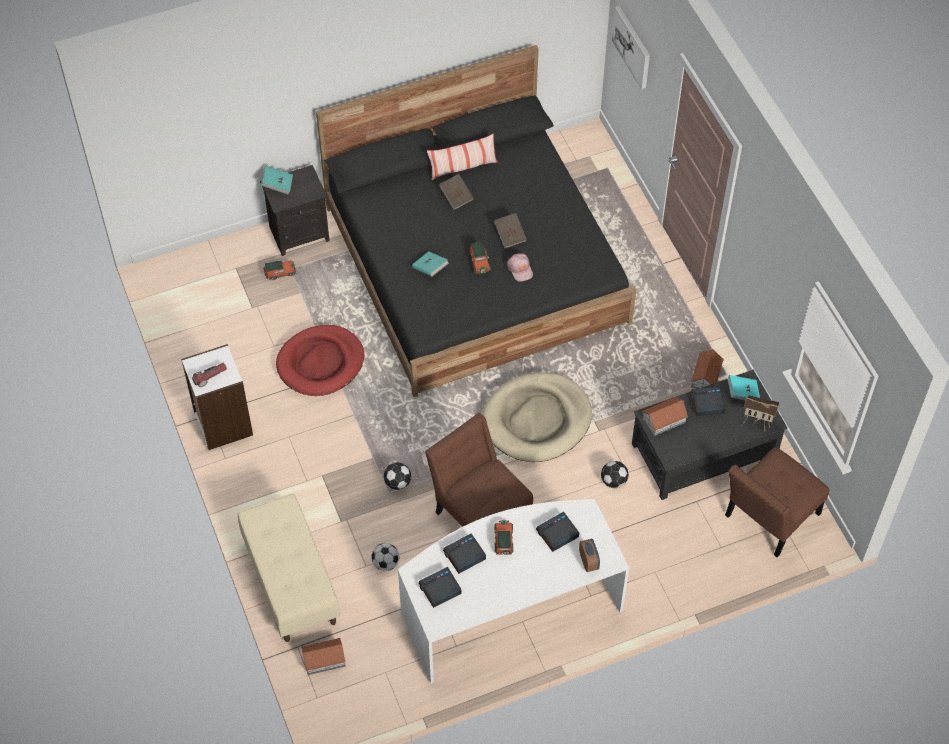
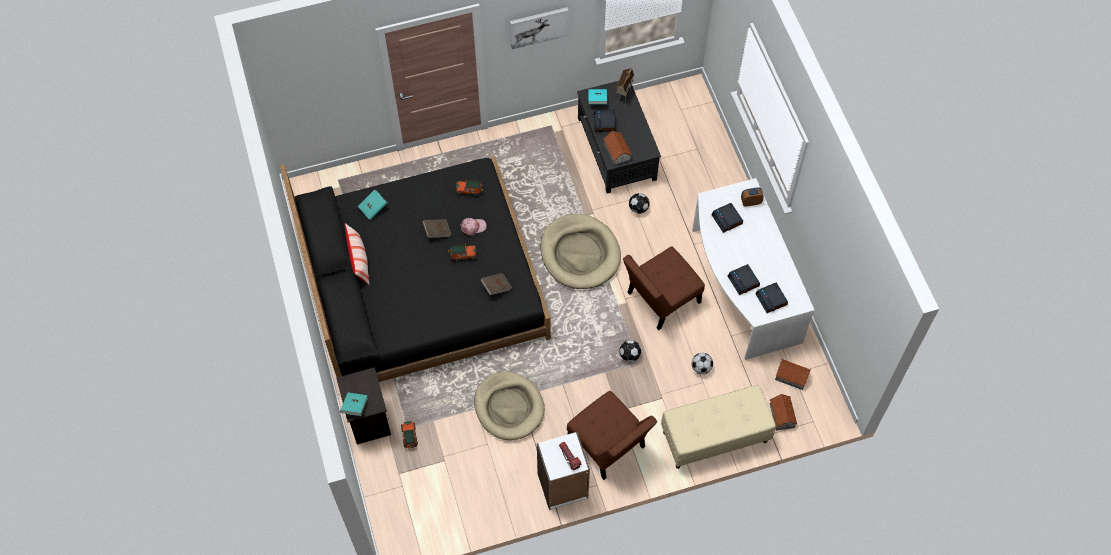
camera: 85 degrees left, 5 degrees up
red dog bed [276,325,365,396] -> beige dog bed [474,371,545,440]
turquoise book [412,251,449,277] -> turquoise book moved to [358,189,387,220]
brown book [439,174,474,210] -> brown book moved to [481,273,512,295]
toy car [494,520,513,555] -> toy car moved to [456,179,483,196]
picture [612,6,650,90] -> picture moved to [510,7,569,50]
toy house [691,349,724,389] -> toy house moved to [775,359,811,390]
brown chair [725,447,829,557] -> brown chair moved to [567,391,657,480]

